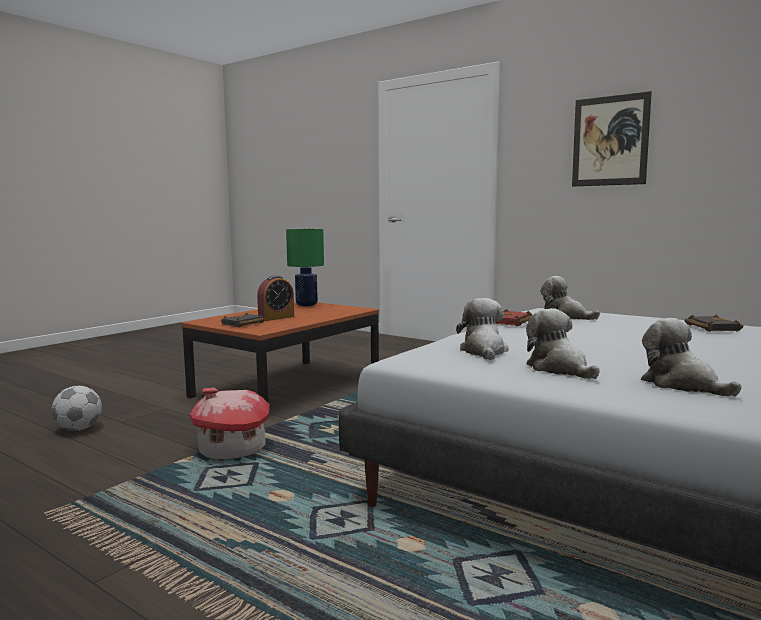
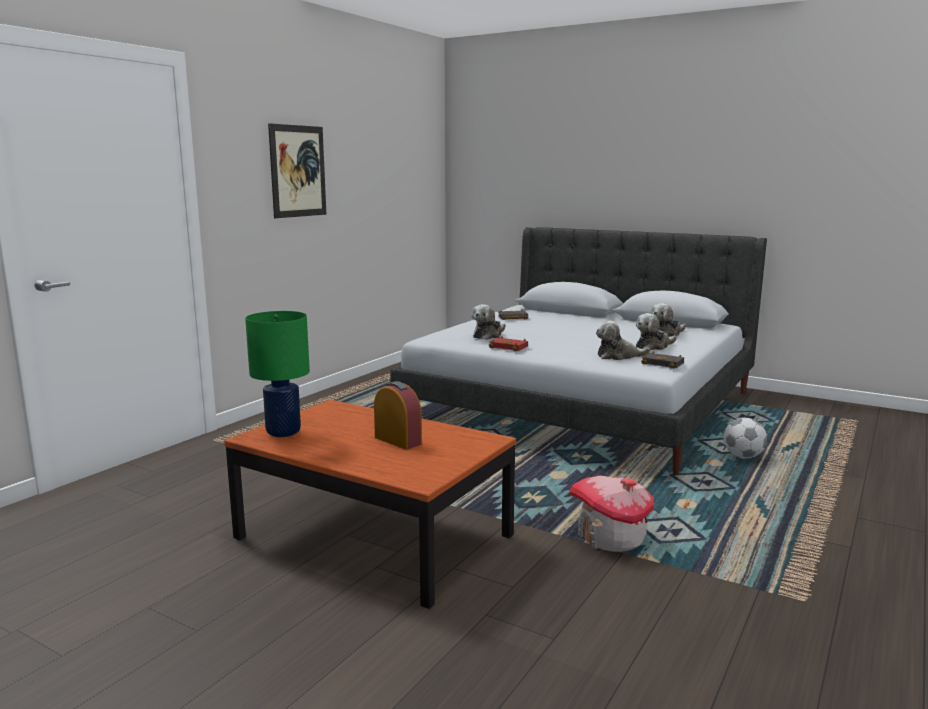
camera: 95 degrees left, 5 degrees up
football [52,386,102,431] -> football moved to [724,418,767,458]
black book [221,312,265,327] -> black book moved to [641,351,684,369]

